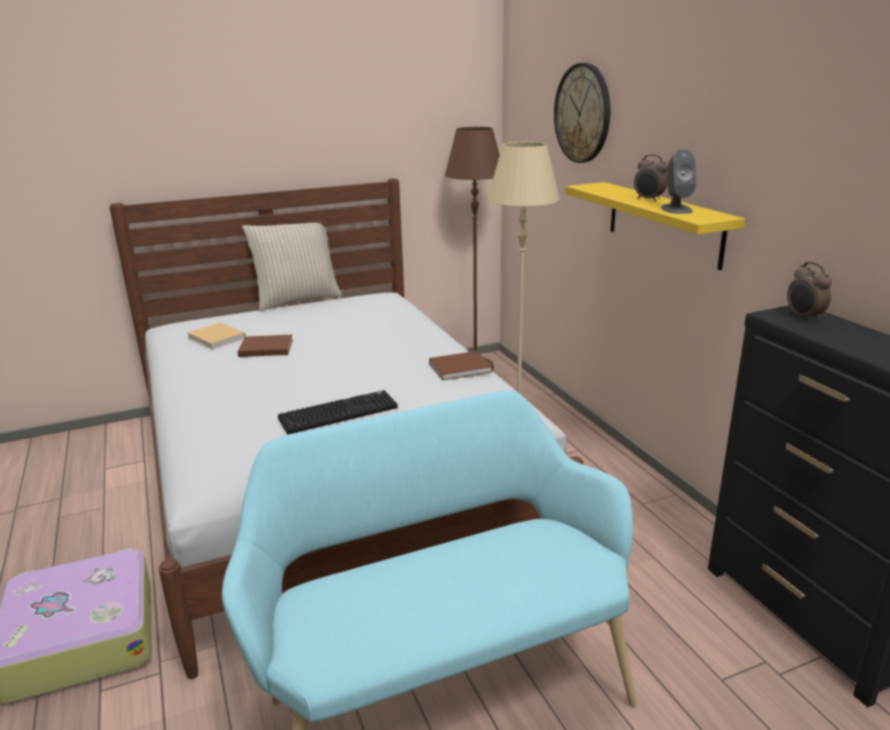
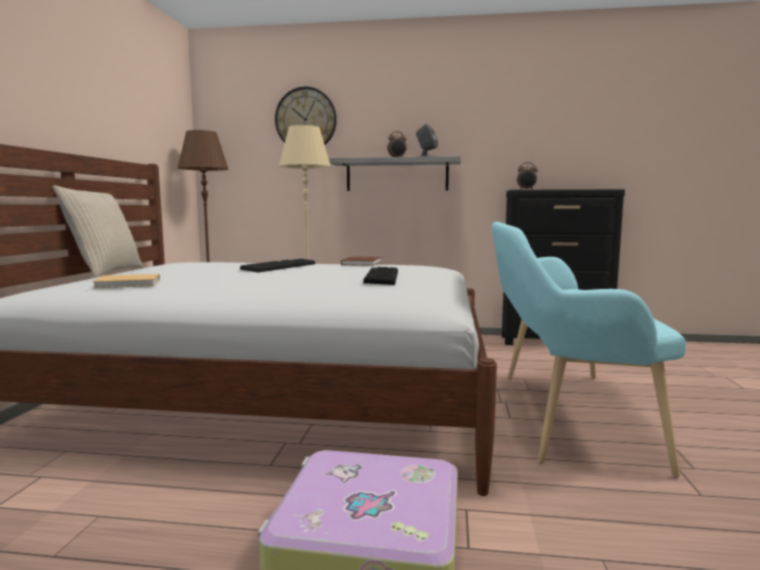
camera: 60 degrees left, 15 degrees down
brown book [237,335,293,357] -> none
yellow shelf [566,182,745,270] -> grey shelf [329,156,461,191]
none -> keyboard [240,259,315,272]

